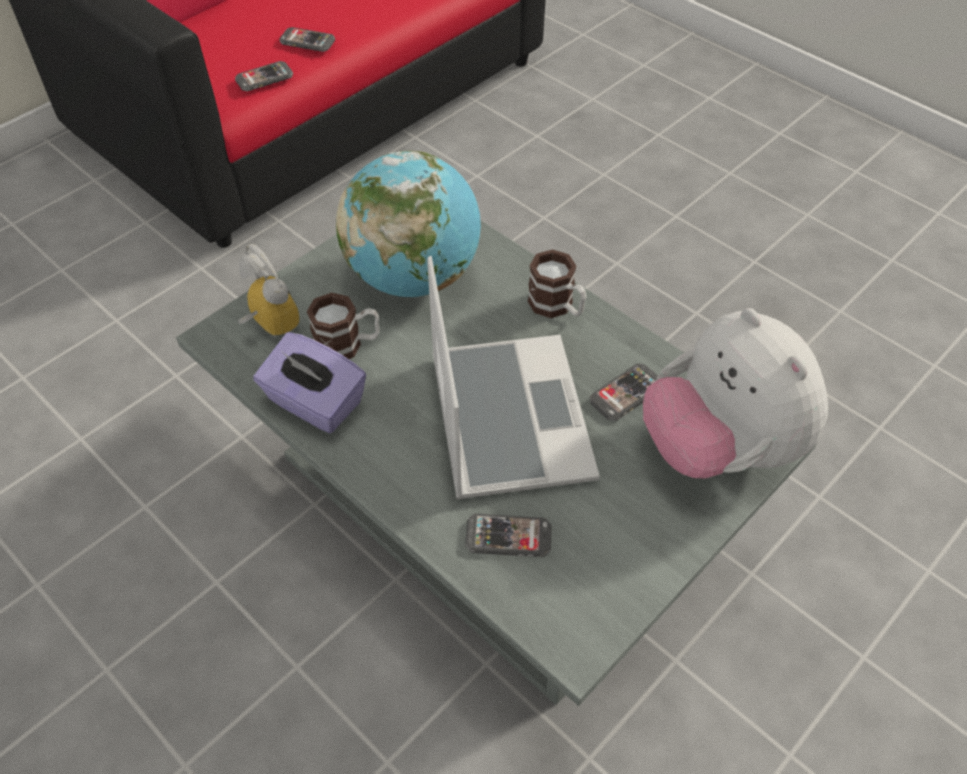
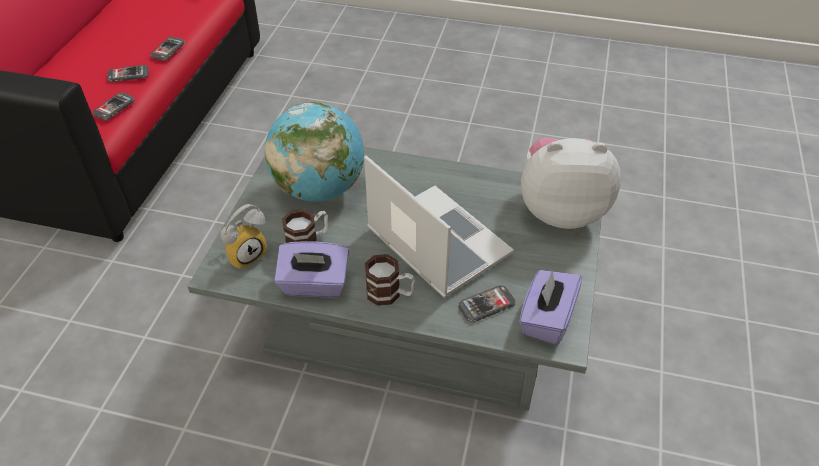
camera: 30 degrees left, 5 degrees down
alarm clock [238,244,299,338] -> alarm clock turned 120 degrees clockwise [220,204,267,270]
mug [528,249,586,318] -> mug moved to [365,254,415,306]
phone [590,363,658,421] -> phone moved to [150,37,185,61]
plush toy [643,308,828,479] -> plush toy turned 150 degrees clockwise [521,138,621,229]
none -> purple tissue box [519,270,582,345]

